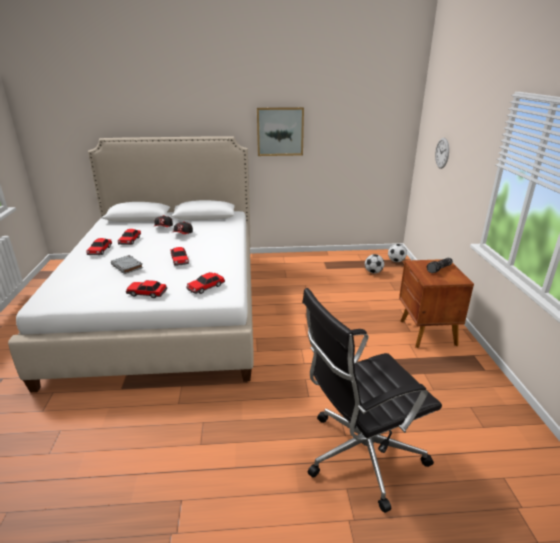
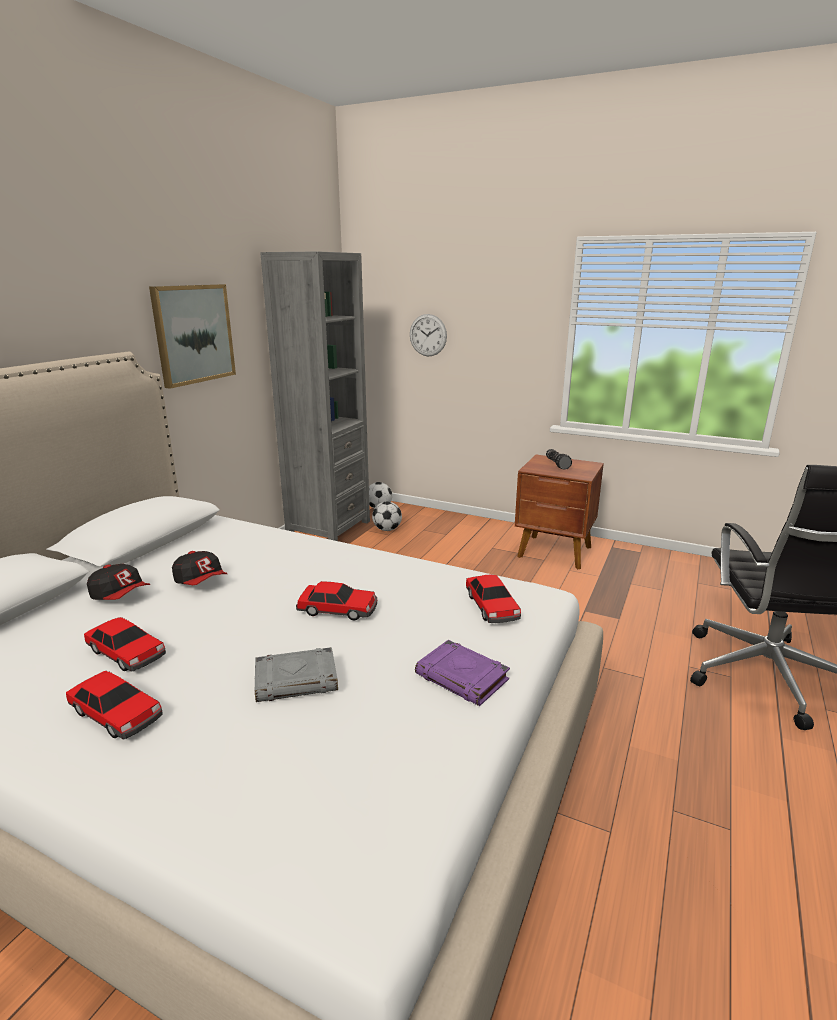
camera: 60 degrees left, 5 degrees down
toy car [126,280,167,298] -> purple book [415,640,510,706]
none -> grey bookcase [261,251,370,541]

